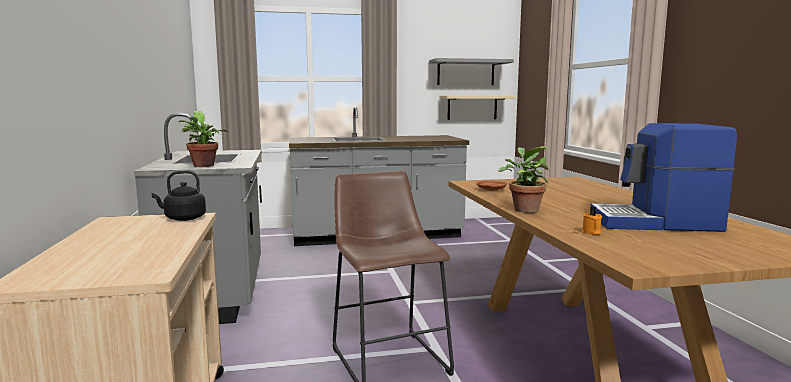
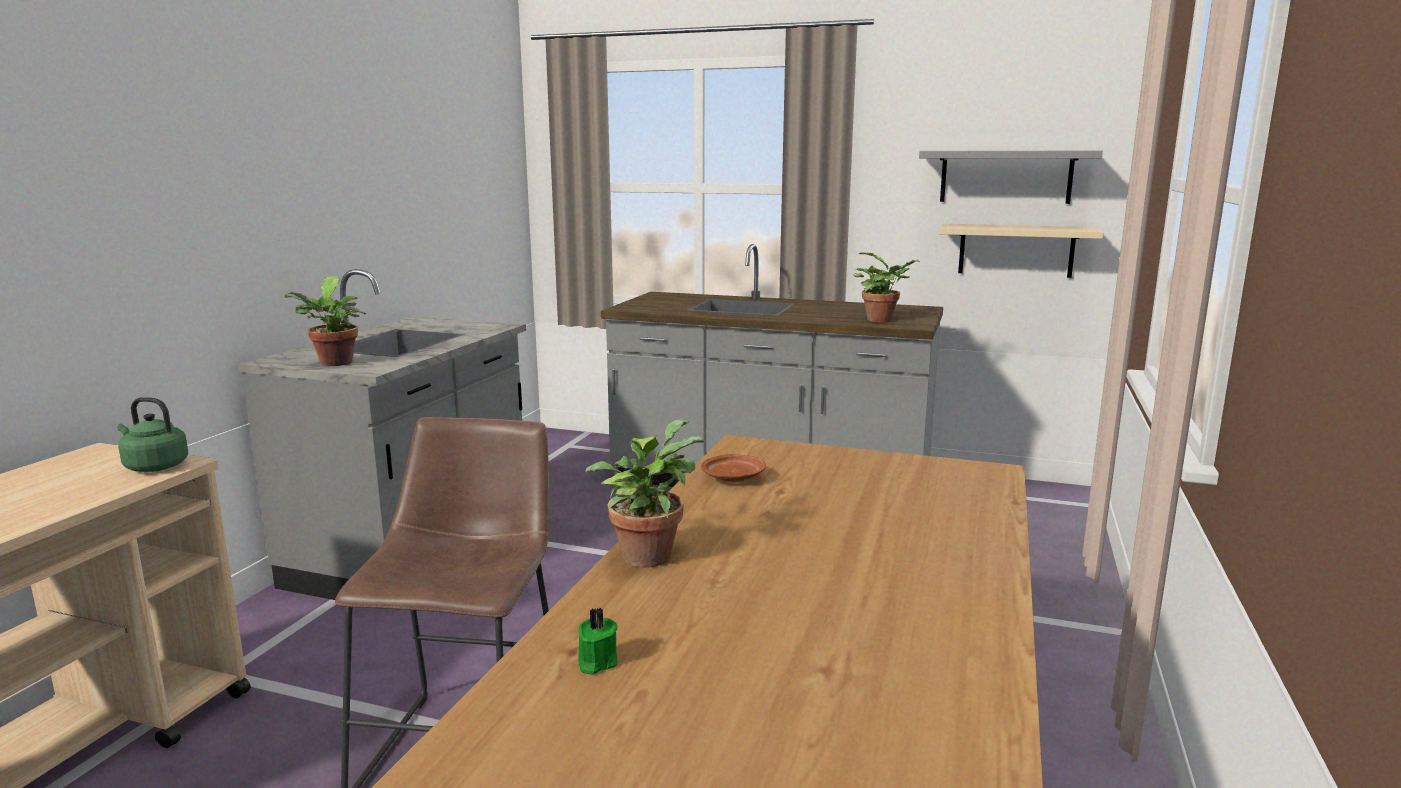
camera: 30 degrees right, 5 degrees up
black kettle [152,170,206,221] -> green kettle [117,397,188,472]
orange candle [581,206,602,235] -> green candle [578,608,618,674]
coffee machine [590,123,737,232] -> none
none -> potted plant [853,252,920,322]

